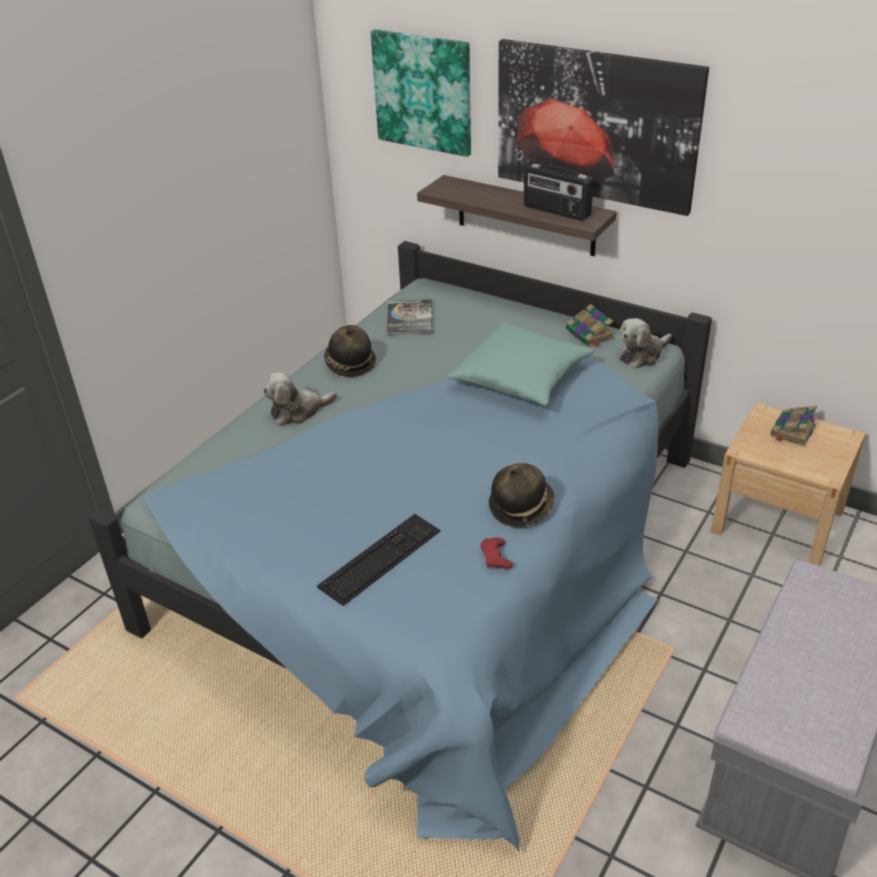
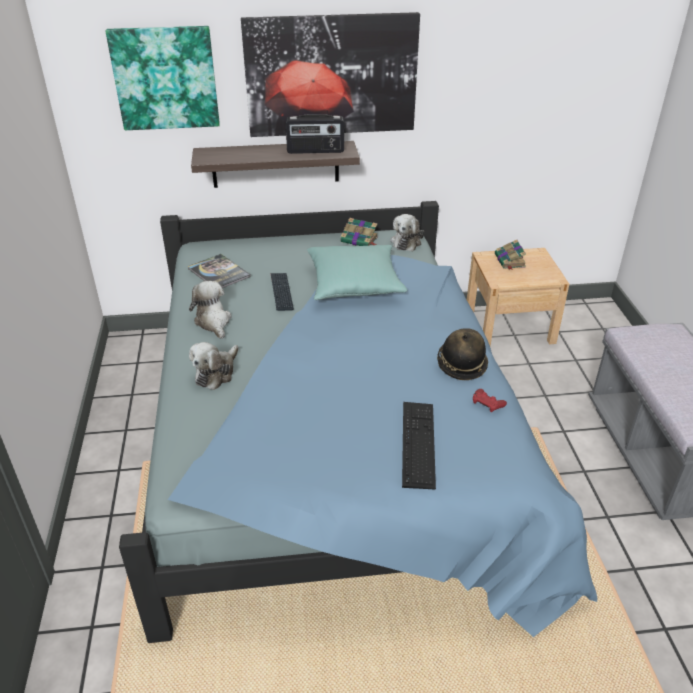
camera: 40 degrees left, 0 degrees up
hat [324,325,376,377] -> plush toy [189,281,232,339]
none -> keyboard [270,273,294,311]

